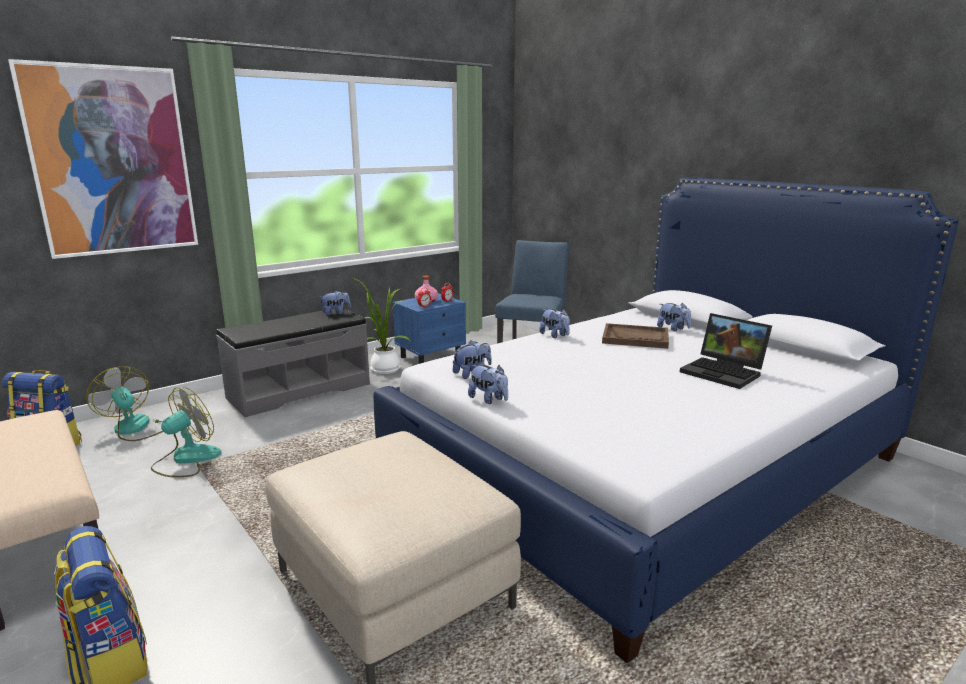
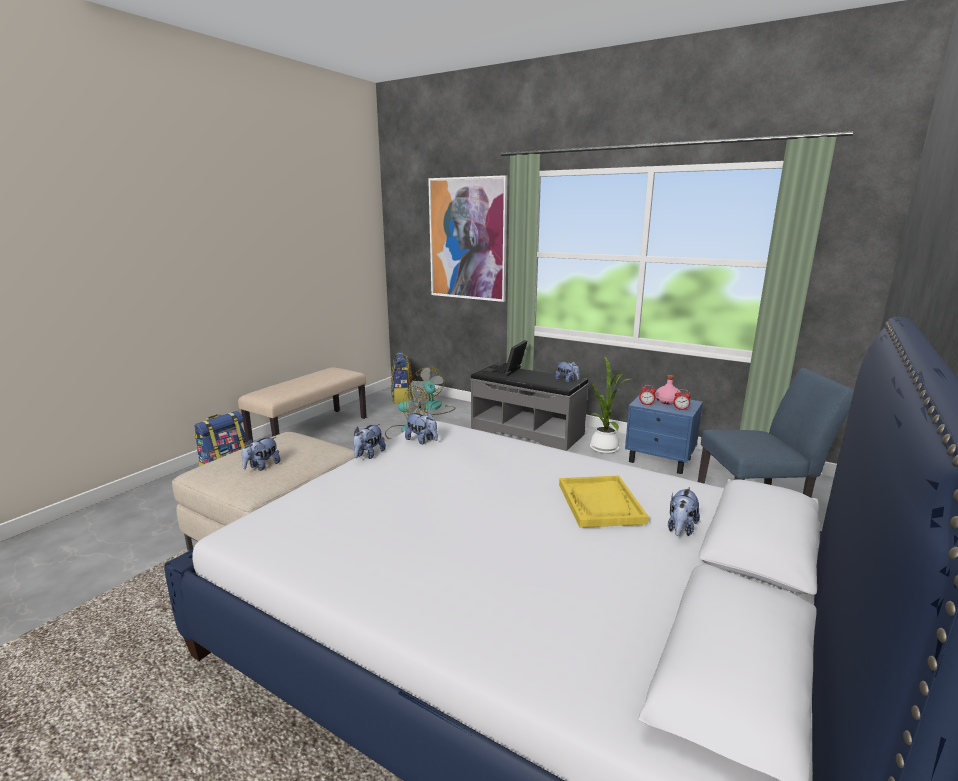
camera: 70 degrees right, 0 degrees up
fan [86,366,163,441] -> fan turned 45 degrees counterclockwise [410,367,455,415]
plush toy [539,309,570,338] -> plush toy moved to [242,437,281,471]
brown tray [602,323,669,349] -> yellow tray [559,476,649,528]
laptop [680,313,772,389] -> laptop moved to [483,340,527,377]

